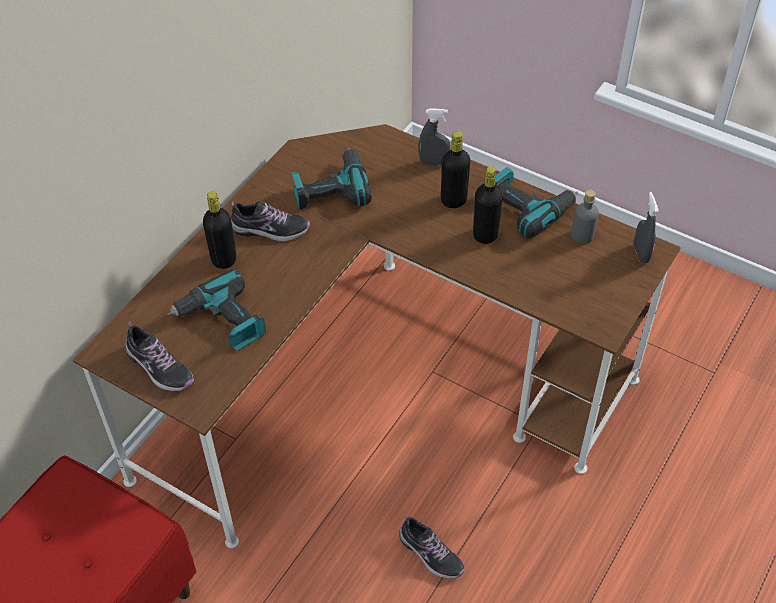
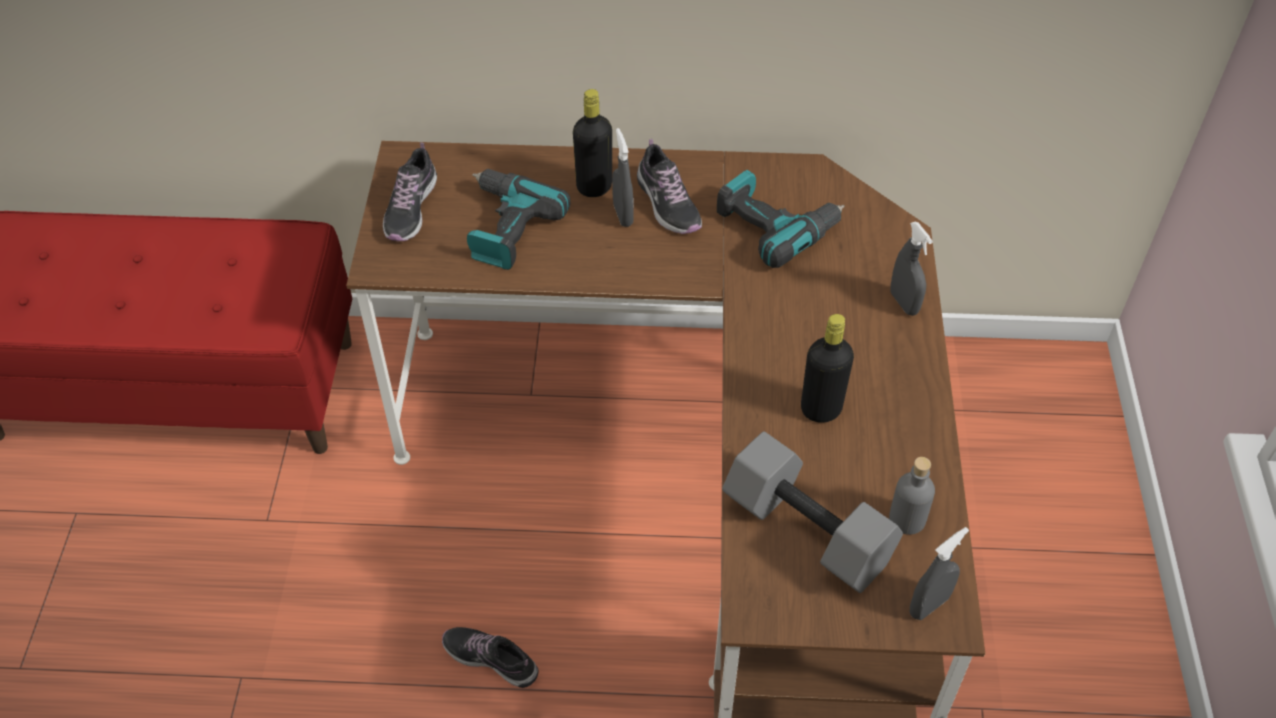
camera: 60 degrees right, 0 degrees up
shoe [399,515,465,579] -> shoe turned 105 degrees clockwise [442,627,538,688]
black bottle [441,131,470,208] -> none
power drill [495,167,578,238] -> none
none -> grey spray bottle [612,128,634,227]
none -> grey dumbbell [722,431,903,593]

